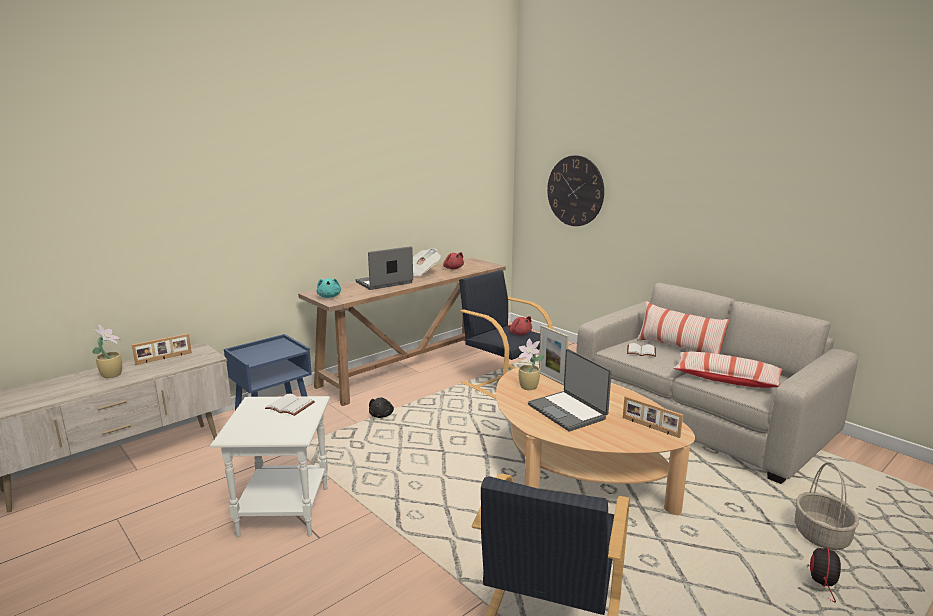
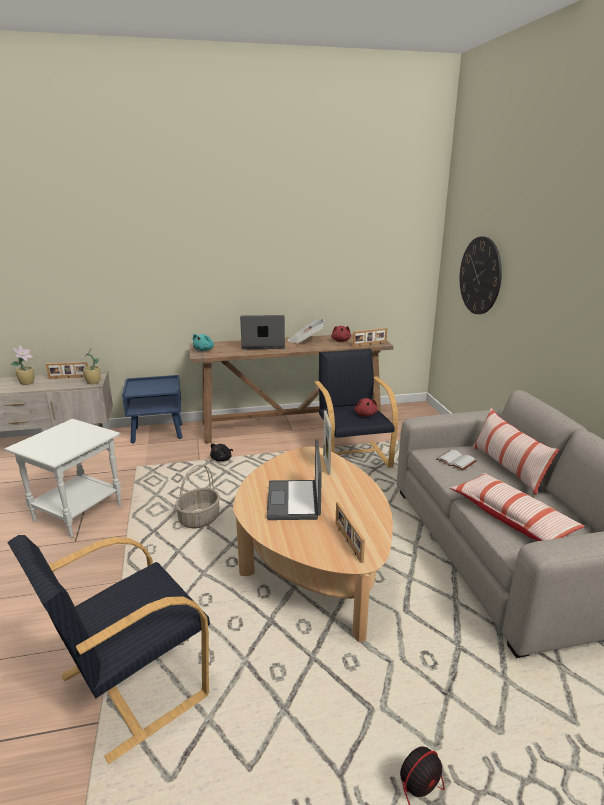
camera: 30 degrees right, 5 degrees up
white book [265,394,315,416] -> none
potted plant [518,338,545,390] -> potted plant moved to [80,347,101,384]
basket [795,462,859,550] -> basket moved to [175,465,220,528]
none -> picture frame [353,328,387,347]

